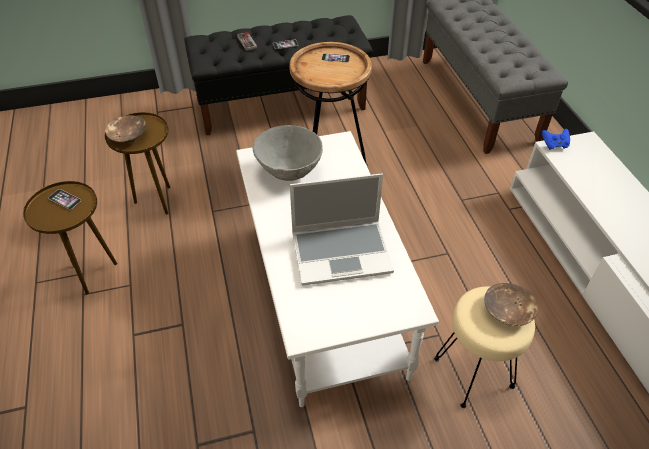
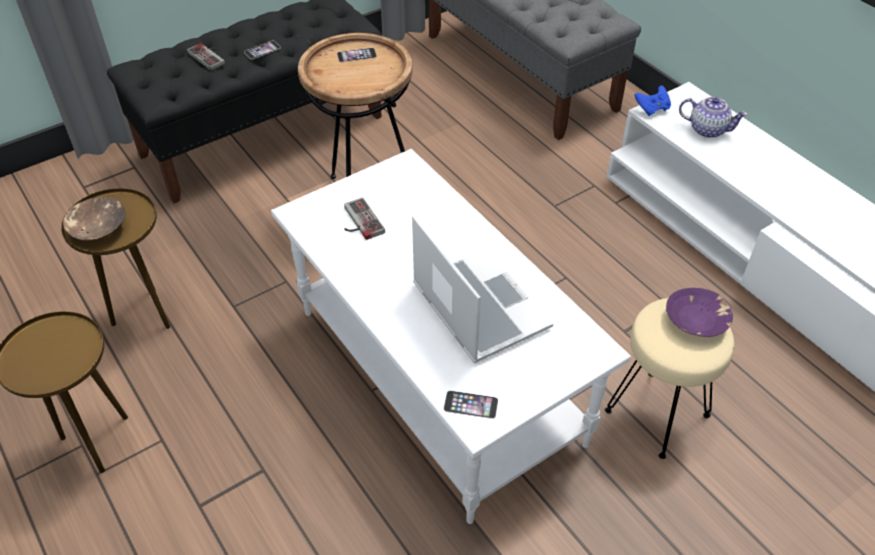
camera: 20 degrees left, 0 degrees up
phone [48,189,81,209] -> phone moved to [444,391,498,419]
grey bowl [253,125,323,181] -> game controller [344,197,385,240]
laptop [290,173,394,286] -> laptop turned 90 degrees counterclockwise [412,215,553,363]
brown bowl [484,283,538,326] -> purple bowl [666,288,733,337]
none -> teapot [679,97,748,138]

